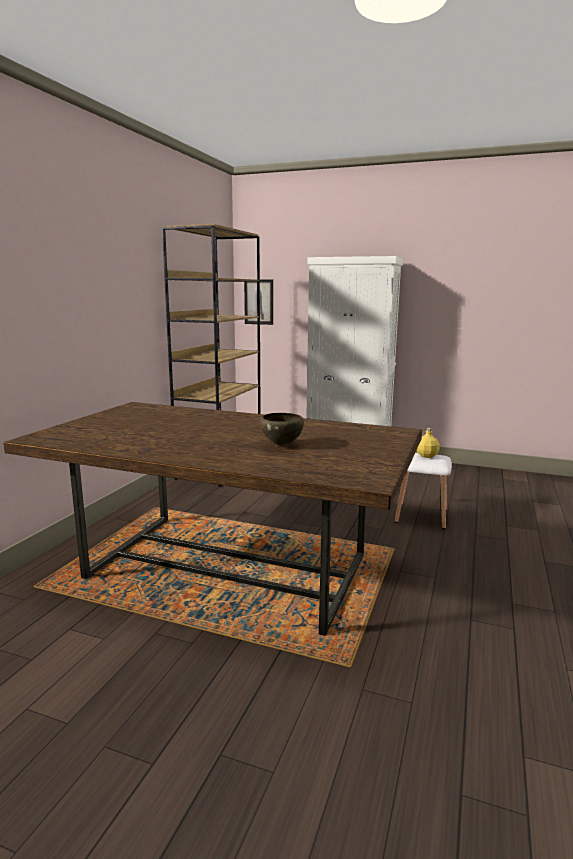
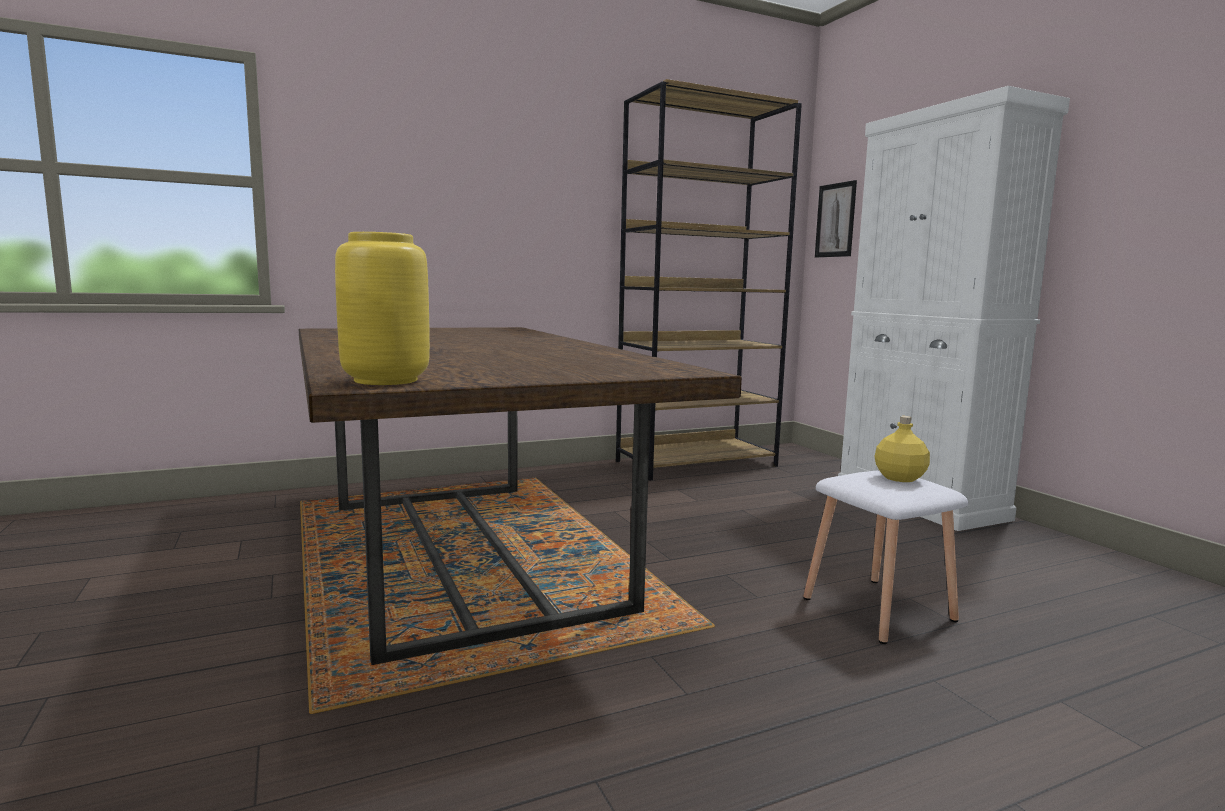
camera: 45 degrees right, 5 degrees down
brown bowl [260,413,304,446] -> none
none -> yellow vase [335,232,430,385]

